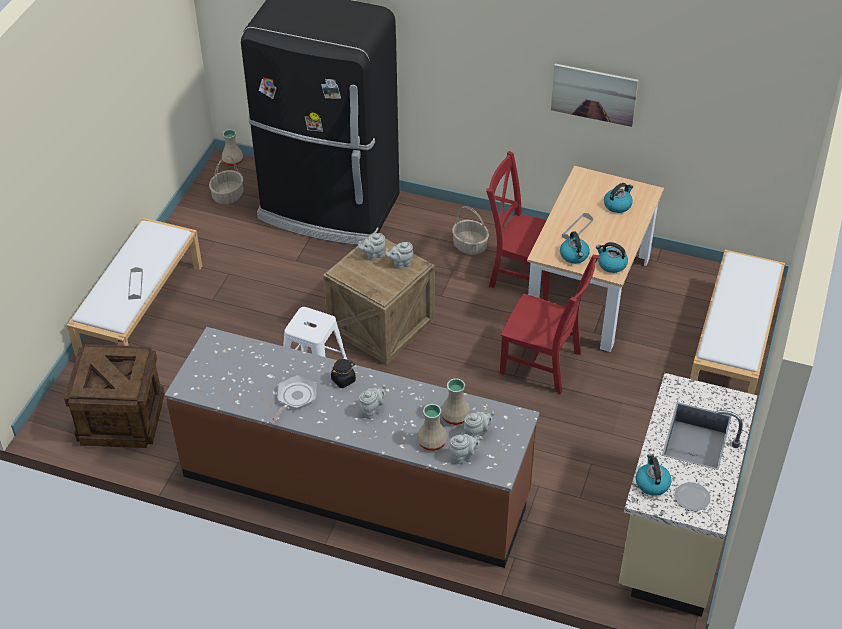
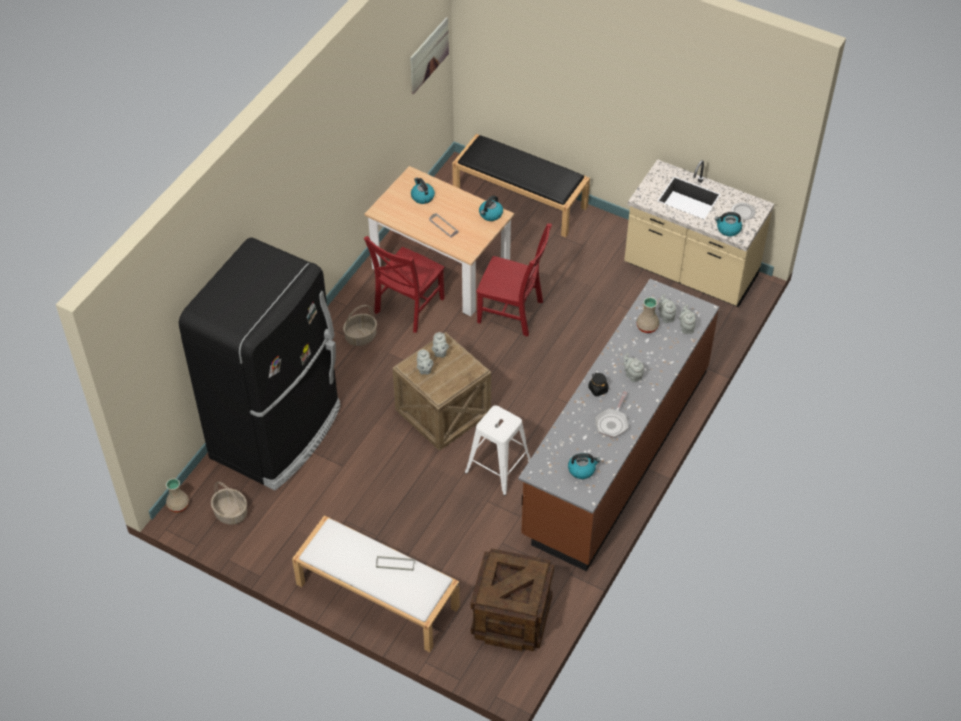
camera: 80 degrees left, 5 degrees up
frying pan [269,375,317,424] -> frying pan turned 105 degrees counterclockwise [595,391,628,438]
beige vase [417,404,447,451] -> none
red chair [500,255,599,394] -> red chair turned 75 degrees clockwise [476,223,552,337]
picture [551,64,638,127] -> picture moved to [410,17,449,94]
kettle [560,231,590,264] -> kettle moved to [568,453,601,479]
white bench [690,250,785,394] -> black bench [452,134,590,237]

